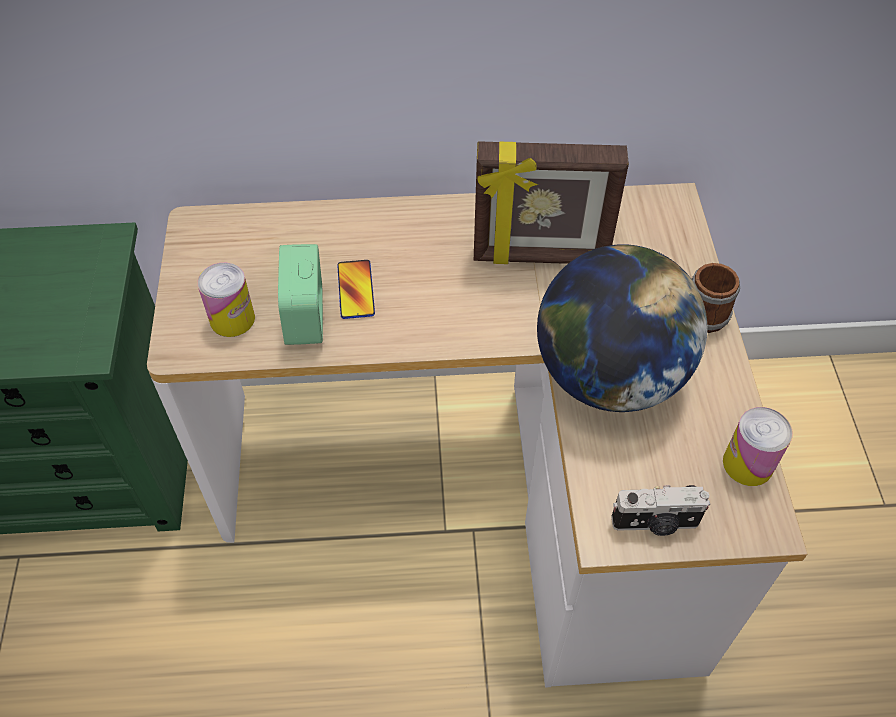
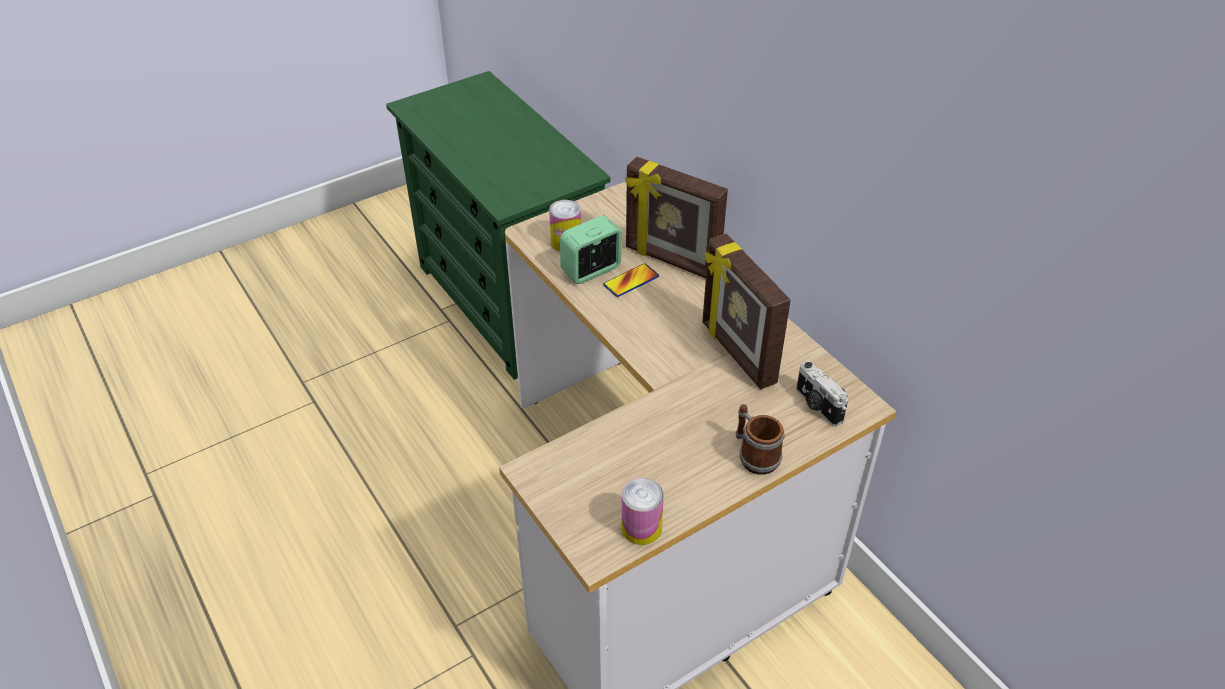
camera: 60 degrees right, 10 degrees down
globe [537,244,707,412] -> none
camera [611,485,710,536] -> camera moved to [796,361,848,426]
none -> picture frame [625,157,728,278]

